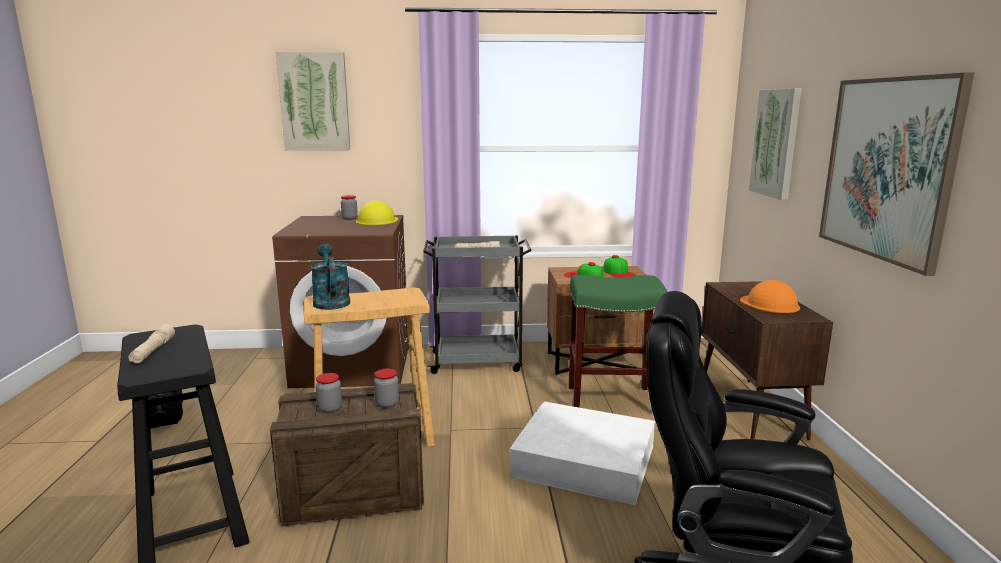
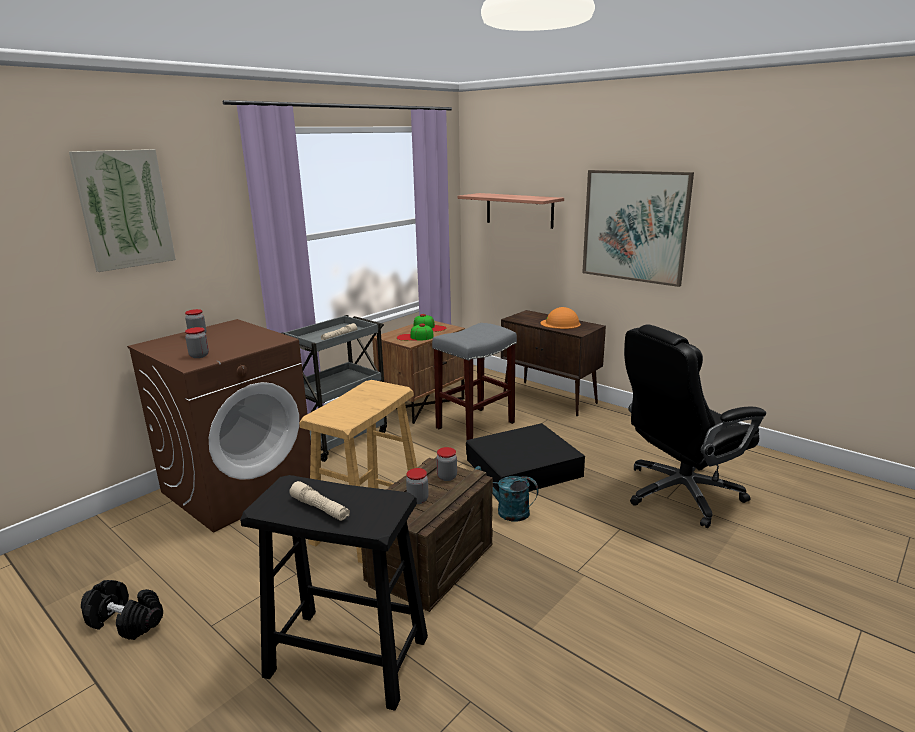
camera: 45 degrees left, 5 degrees up
turquoise watering can [311,244,350,310] -> turquoise watering can moved to [473,466,539,522]
yellow hard hat [356,200,398,225] -> none
white storage box [509,402,655,505] -> black storage box [466,423,585,493]
green stool [569,275,667,412] -> grey stool [432,323,517,440]
picture [749,88,802,200] -> shelf [457,193,564,229]
none -> jar [185,327,209,358]

